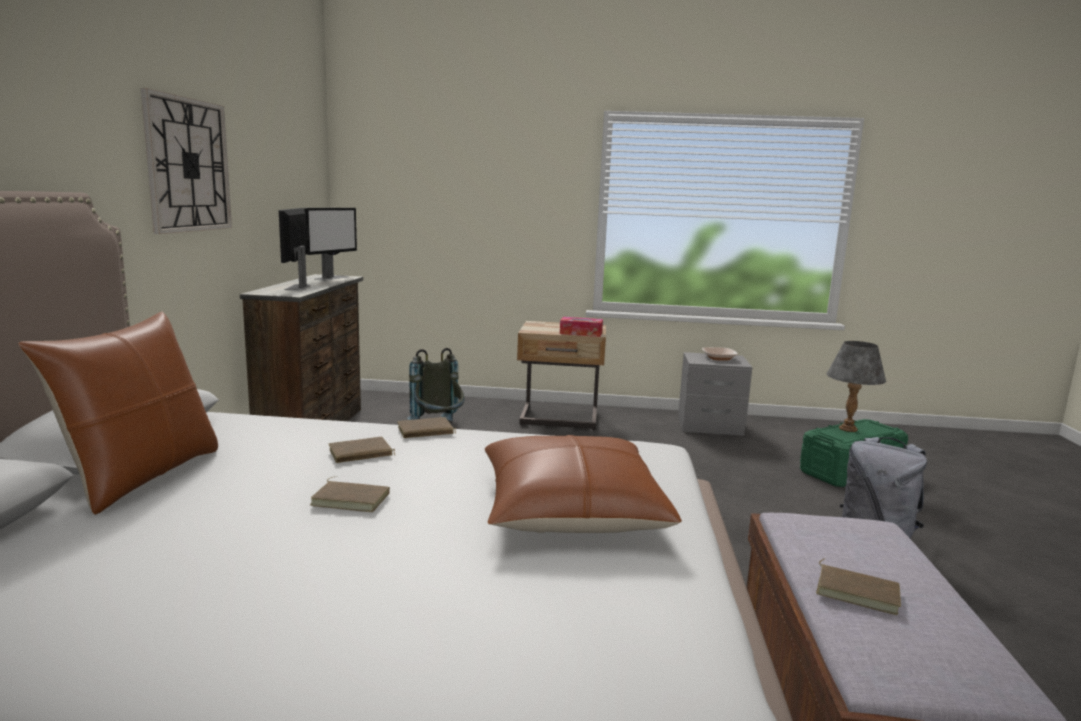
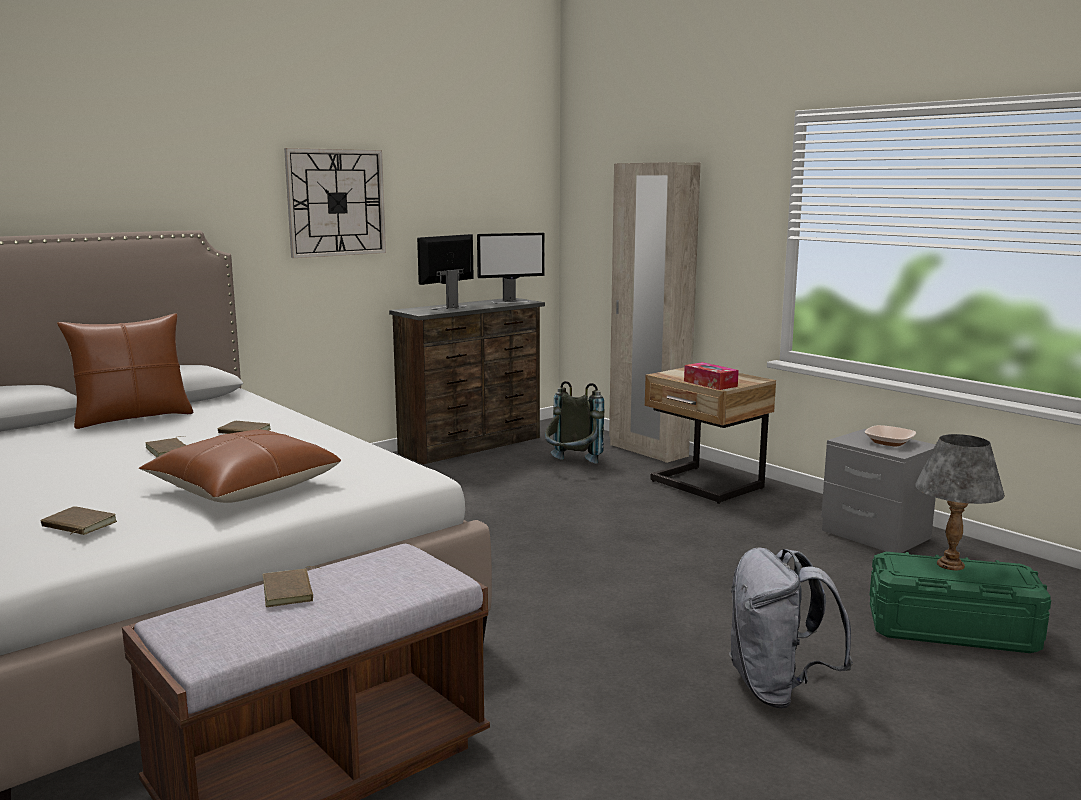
camera: 45 degrees right, 0 degrees up
brown book [397,417,456,438] -> brown book moved to [40,506,117,535]
none -> beige wardrobe [609,162,701,463]

